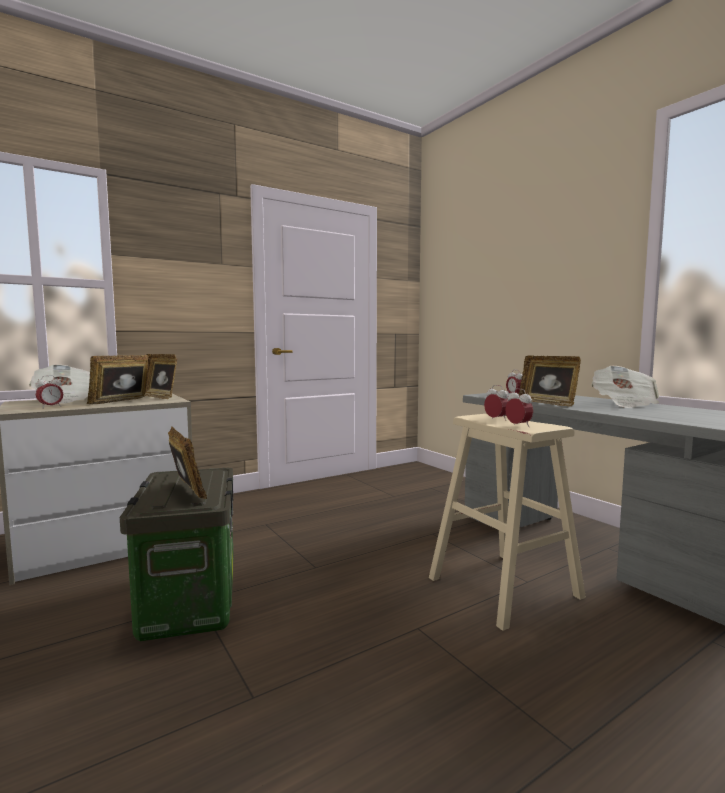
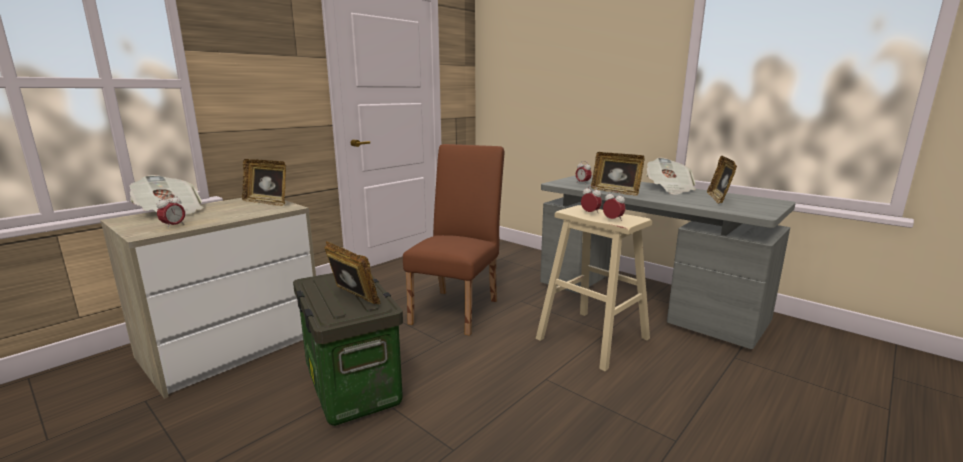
camera: 15 degrees left, 10 degrees up
picture frame [87,355,148,404] -> picture frame moved to [707,156,737,204]
none -> brown chair [403,144,505,336]

